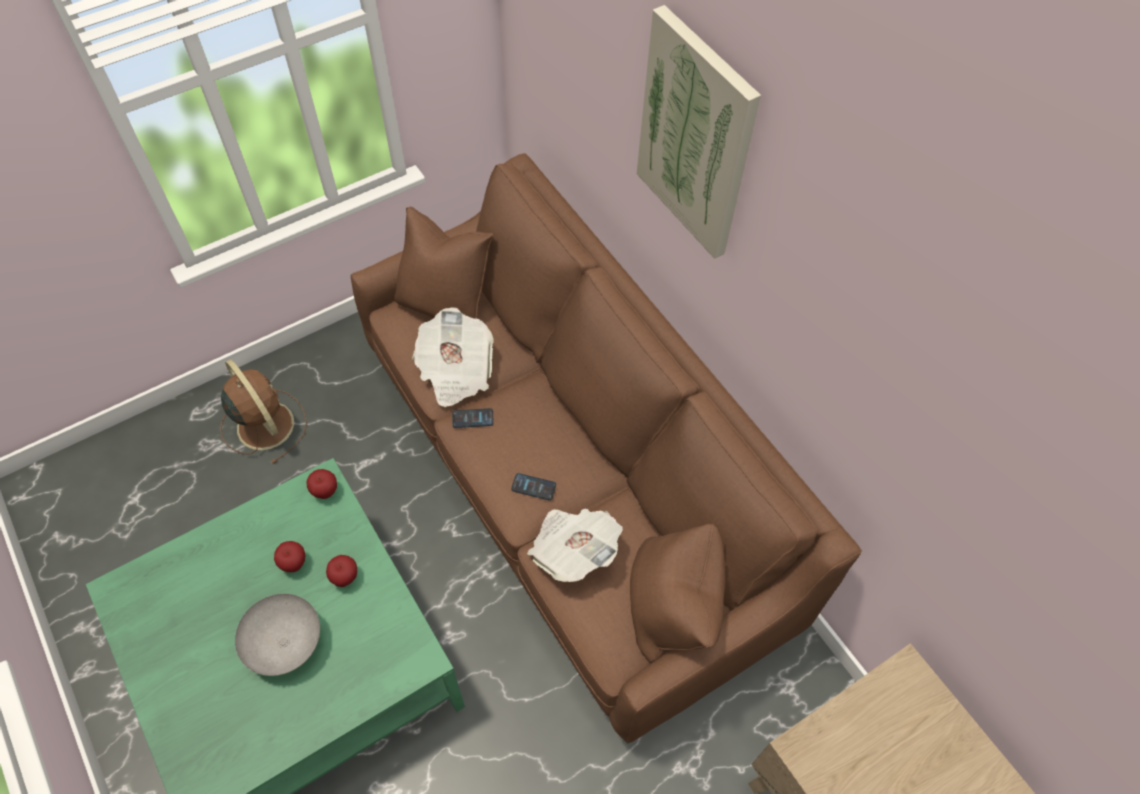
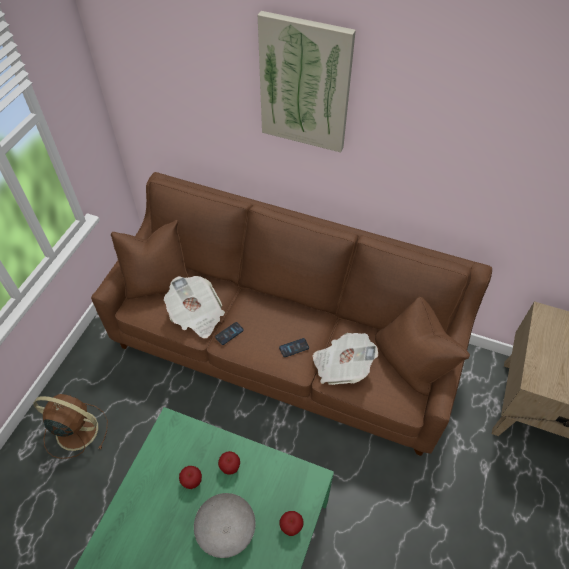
camera: 35 degrees left, 5 degrees down
apple [307,469,337,499] -> apple moved to [280,511,304,536]

